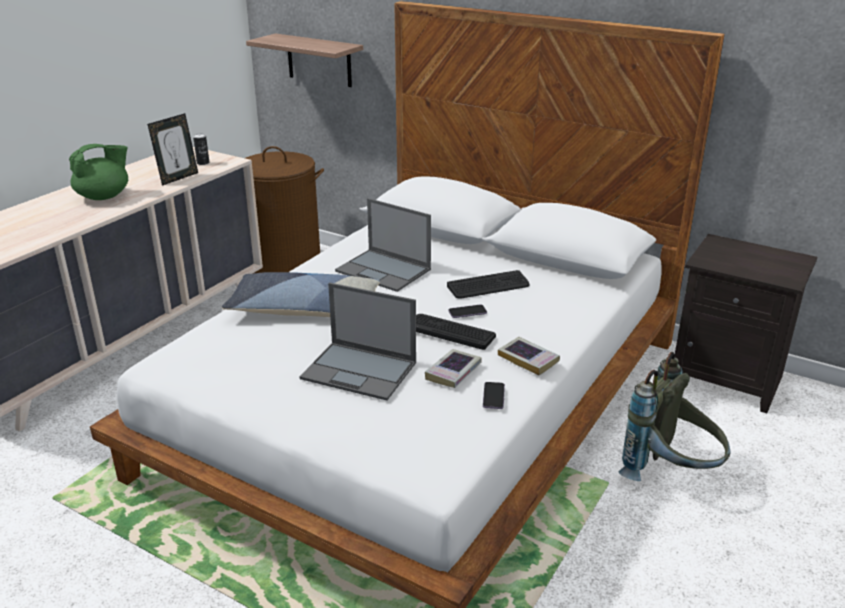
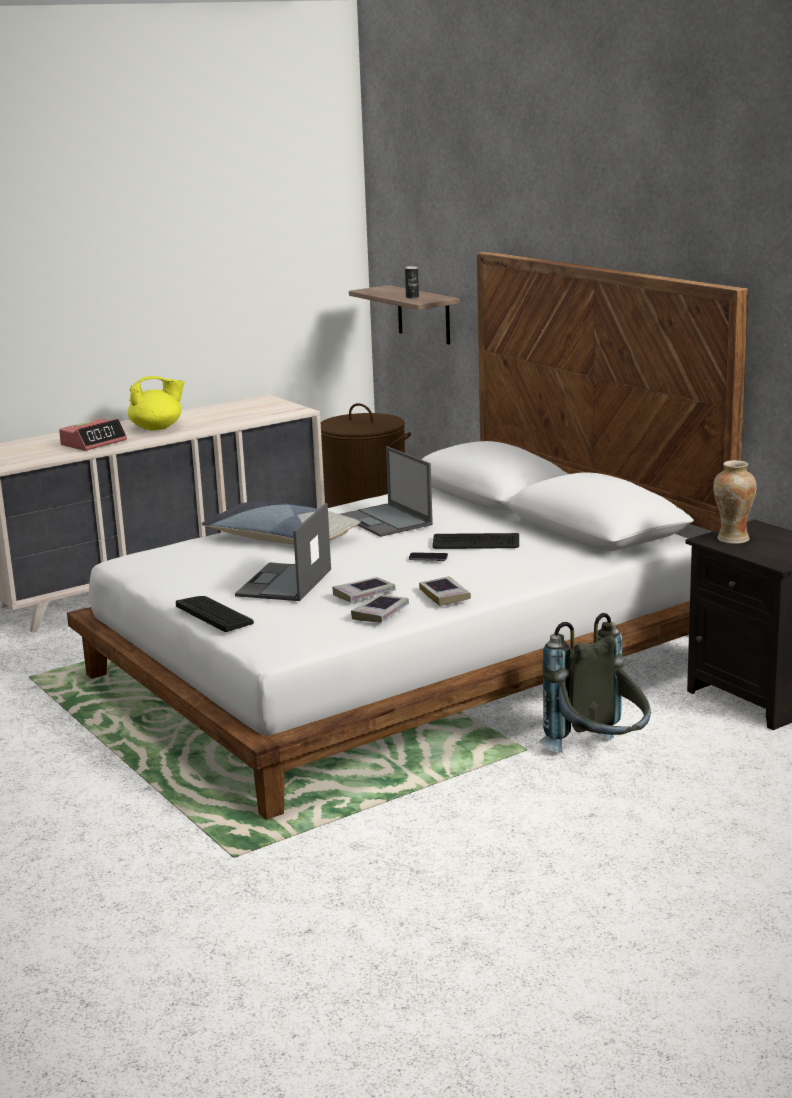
camera: 25 degrees right, 10 degrees down
green teapot [69,144,128,200] -> yellow teapot [127,376,185,430]
picture frame [147,113,198,186] -> none
can [193,134,209,165] -> can moved to [405,266,419,299]
laptop [299,282,416,401] -> laptop turned 60 degrees clockwise [235,503,331,601]
keyboard [416,314,496,350] -> keyboard moved to [176,596,254,632]
phone [483,382,505,409] -> book [351,595,409,622]
none -> alarm clock [59,419,127,451]
none -> vase [713,460,757,544]

